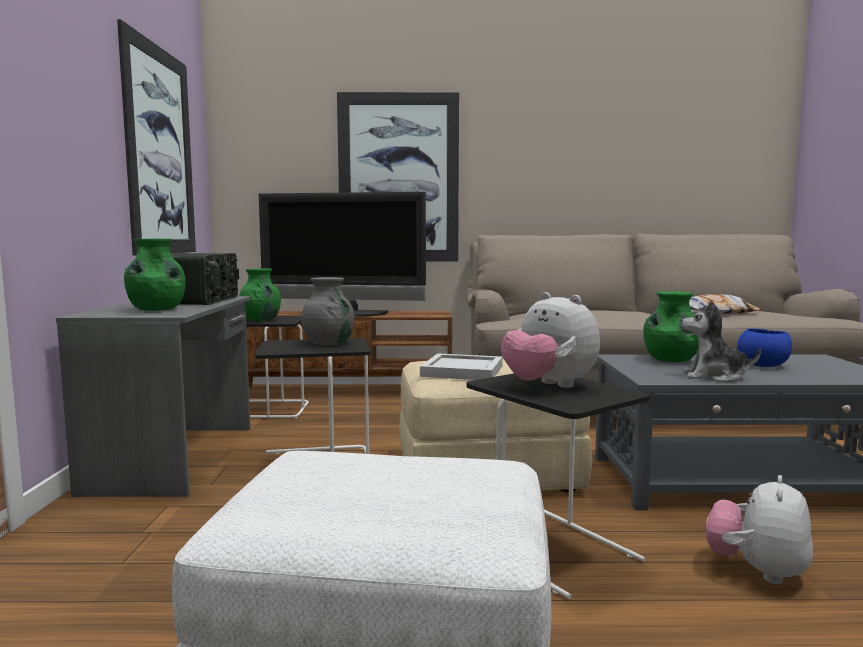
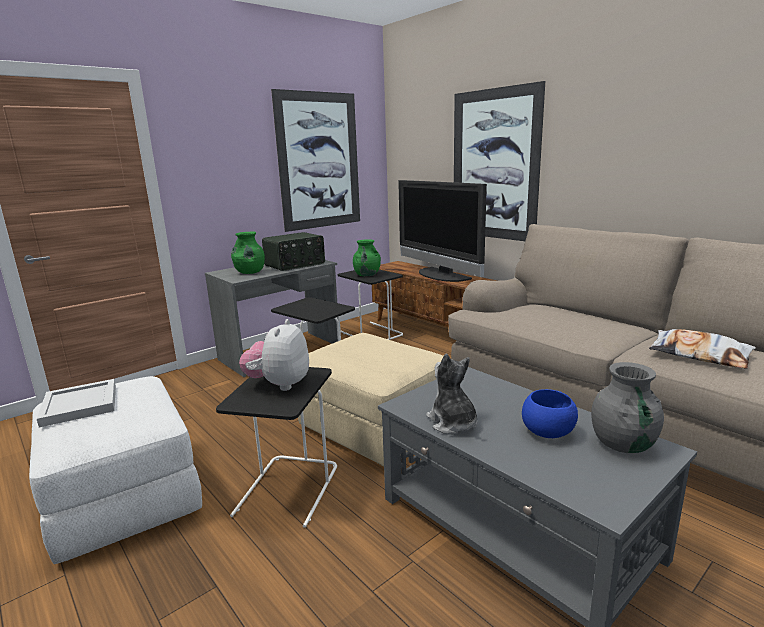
camera: 50 degrees right, 10 degrees up
grey vase [302,277,355,346] -> grey vase moved to [591,362,664,453]
white tray [420,353,503,380] -> white tray moved to [37,379,116,427]
green vase [643,291,699,362] -> none
plush toy [706,475,813,584] -> none

